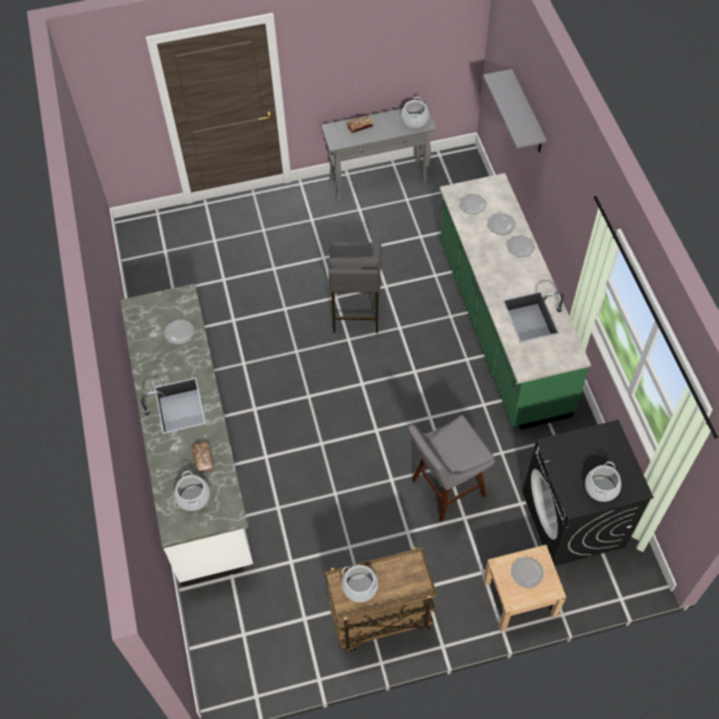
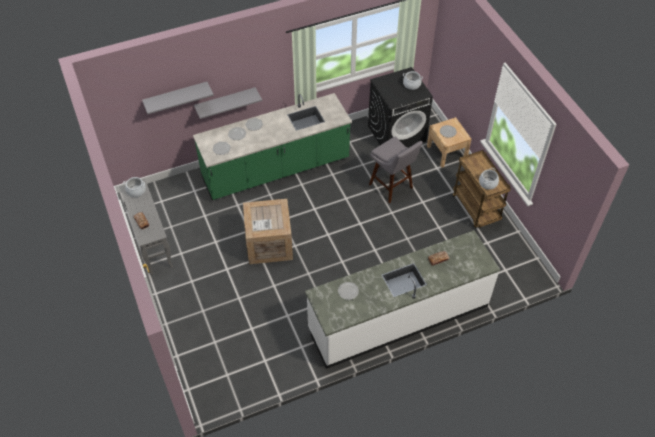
camera: 100 degrees left, 5 degrees down
cooking pot [174,471,210,511] -> none
grey stool [328,242,381,333] -> crate [243,199,293,264]
none -> grey shelf [194,87,262,119]

